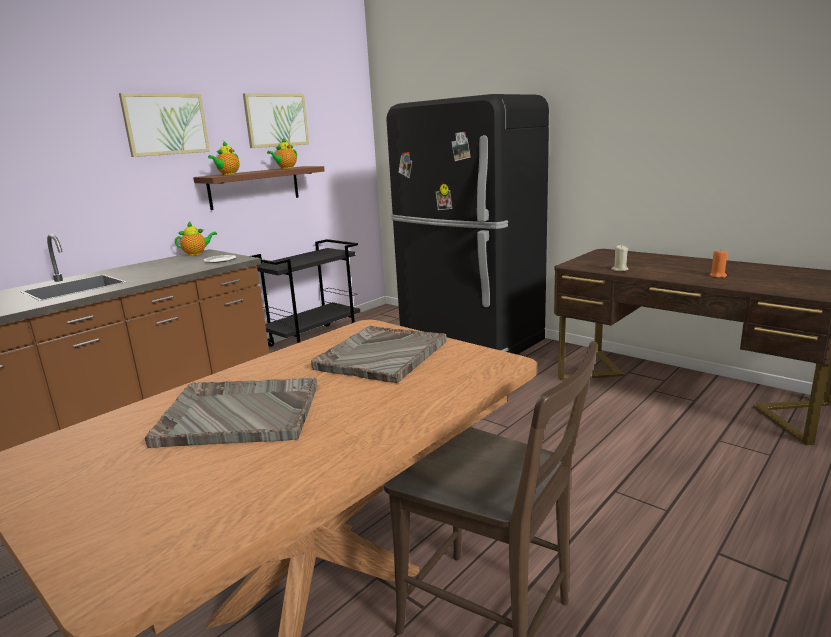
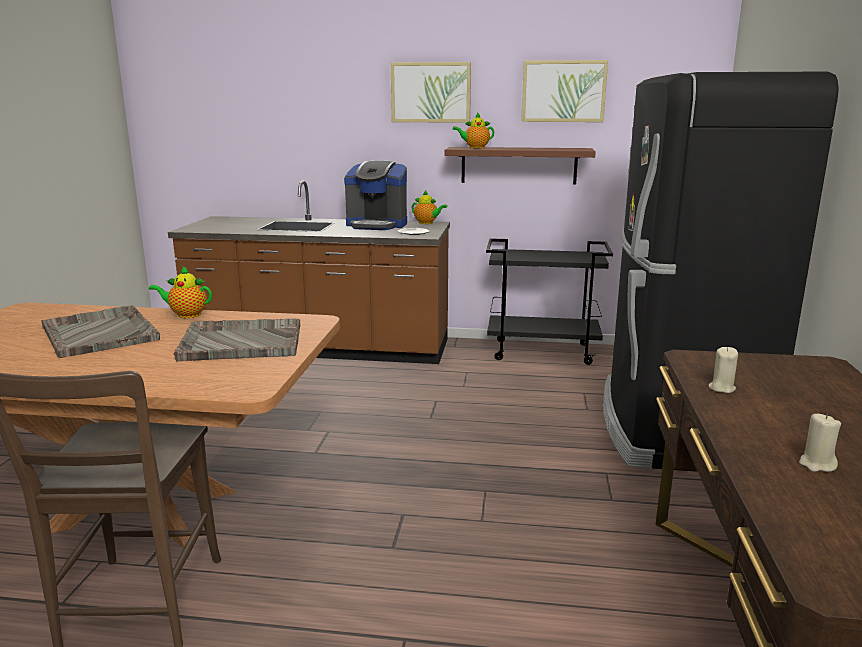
camera: 55 degrees right, 0 degrees up
teapot [267,138,297,169] -> teapot moved to [149,266,212,318]
orange candle [710,251,727,278] -> beige candle [799,414,841,472]
none -> coffee machine [344,161,407,230]

